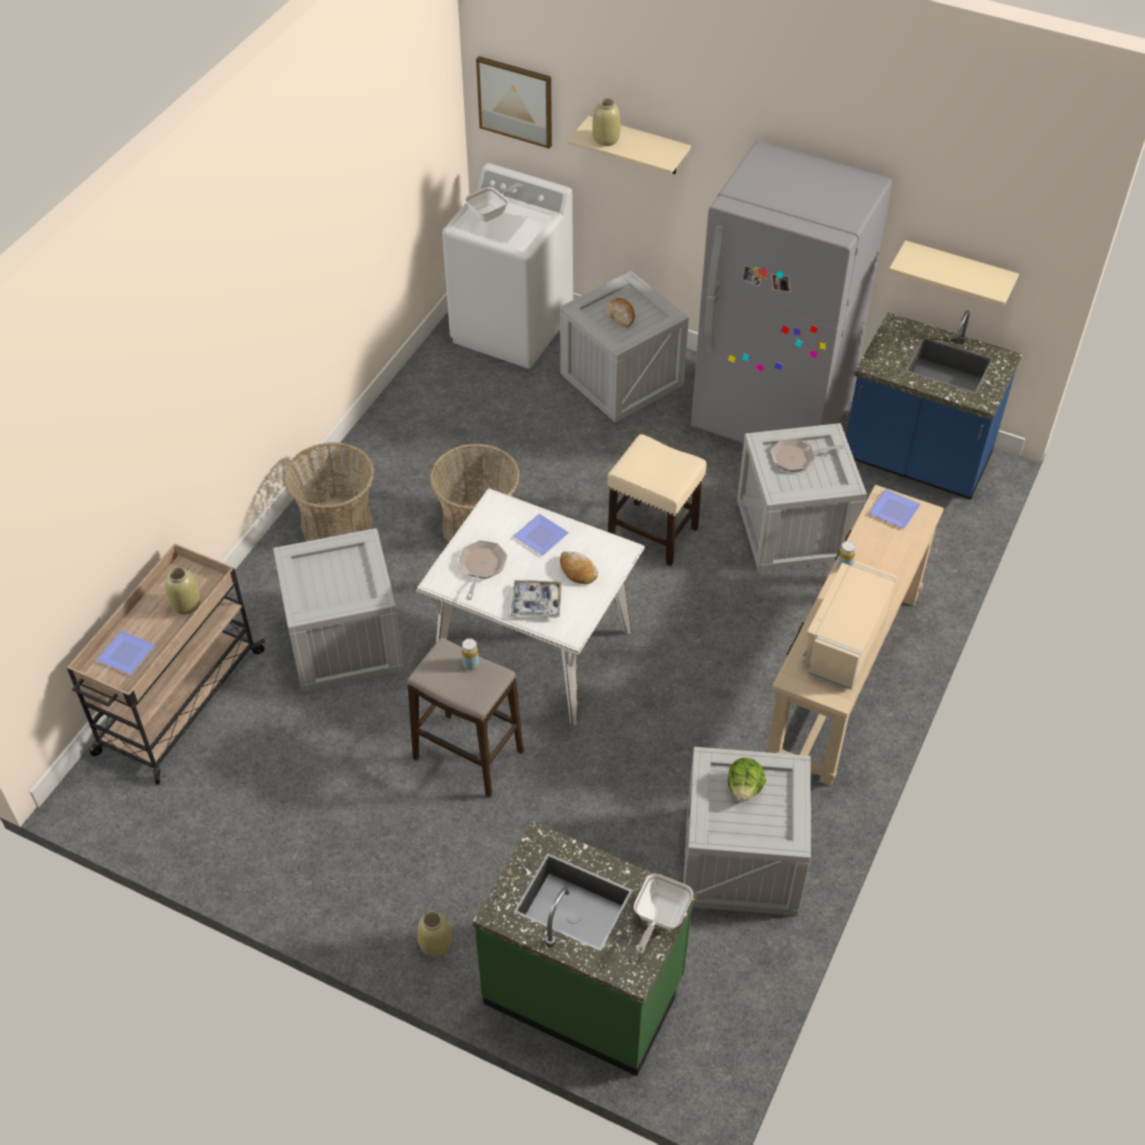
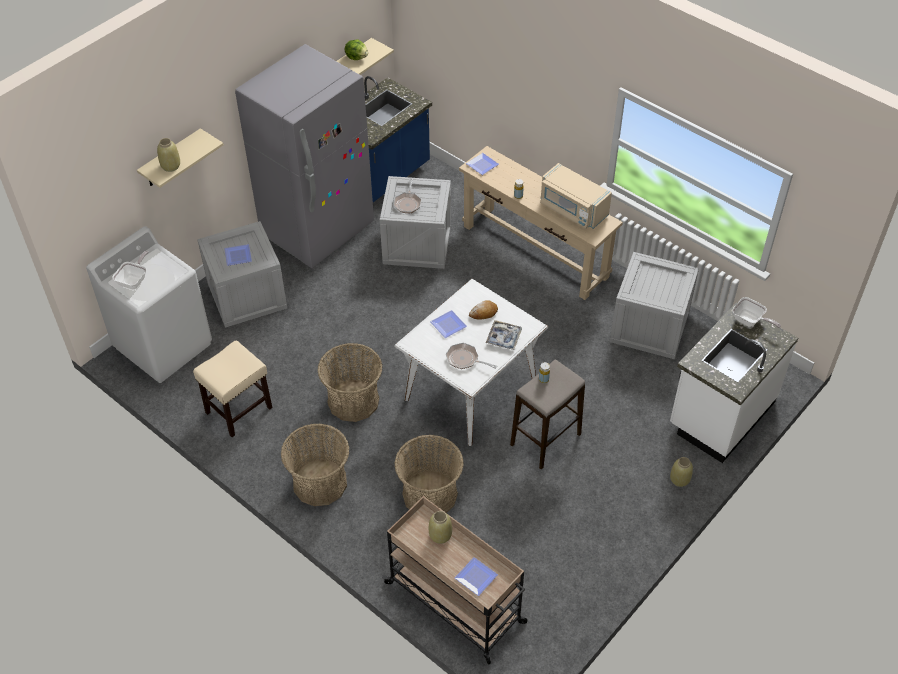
camera: 75 degrees left, 0 degrees up
crate [273,528,404,691] -> basket [394,435,464,513]
frying pan [465,183,523,222] -> frying pan turned 45 degrees clockwise [112,251,149,289]
green counter [473,821,698,1076] -> white counter [670,303,798,463]
picture [476,56,552,149] -> none
bread [606,298,635,328] -> plate [224,244,252,266]
beige stool [607,434,707,566] -> beige stool moved to [193,341,272,437]
lettuce [728,758,766,802] -> lettuce moved to [345,40,368,60]

